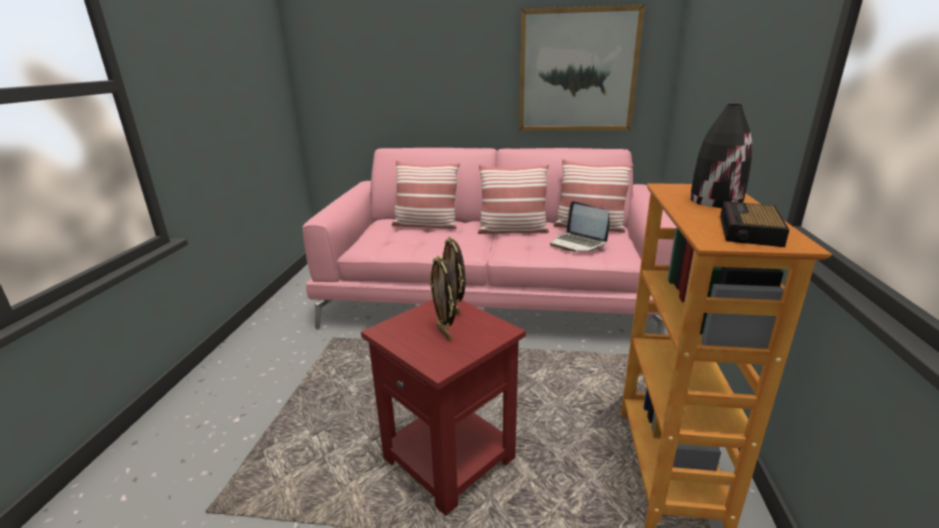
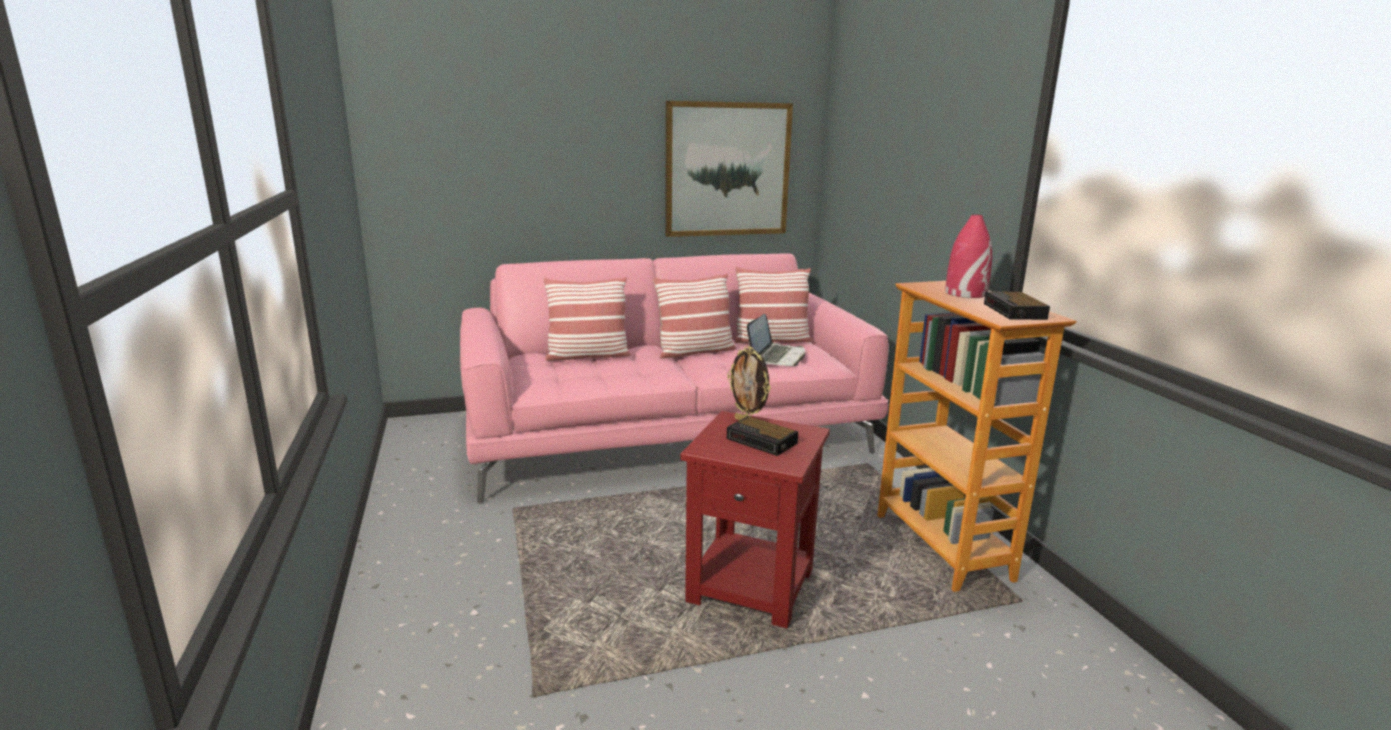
camera: 25 degrees left, 5 degrees down
picture frame [429,255,456,341] -> alarm clock [727,416,798,456]
laptop [550,201,610,252] -> laptop turned 90 degrees counterclockwise [747,314,805,366]
black vase [690,104,752,208] -> red vase [945,215,992,298]

